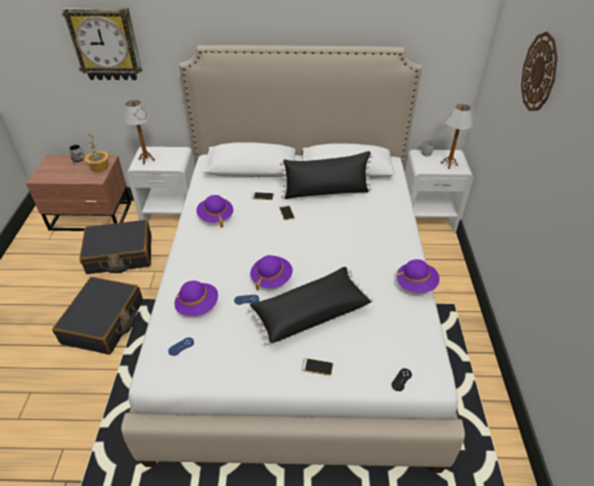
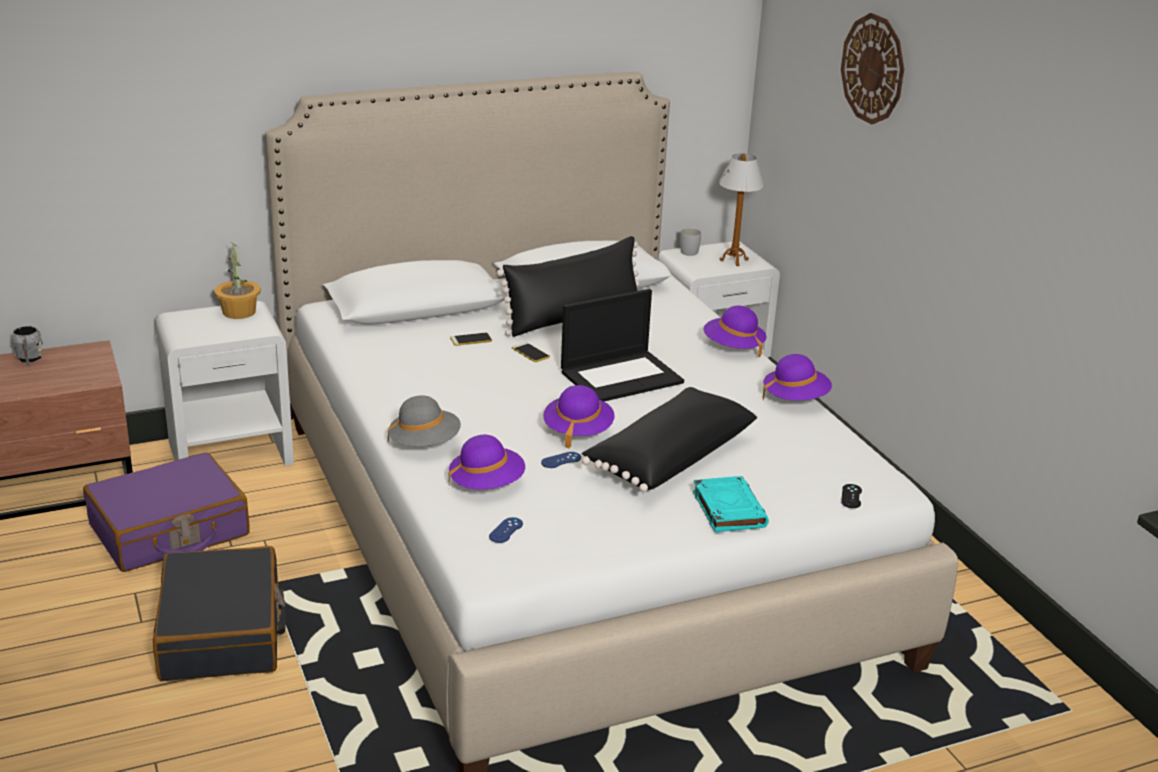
camera: 25 degrees left, 15 degrees down
wall clock [62,8,142,80] -> none
black suitcase [79,220,152,274] -> purple suitcase [83,453,250,572]
potted plant [85,133,109,172] -> potted plant moved to [214,241,261,319]
table lamp [123,100,155,164] -> none
purple hat [196,195,233,228] -> purple hat moved to [703,306,766,357]
phone [302,358,333,376] -> turquoise book [693,476,769,532]
none -> grey hat [388,395,461,446]
none -> laptop [561,289,684,401]

